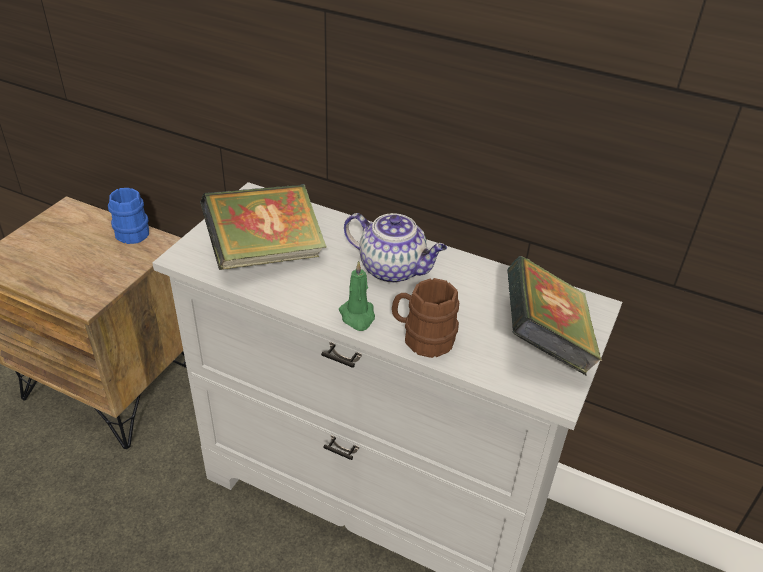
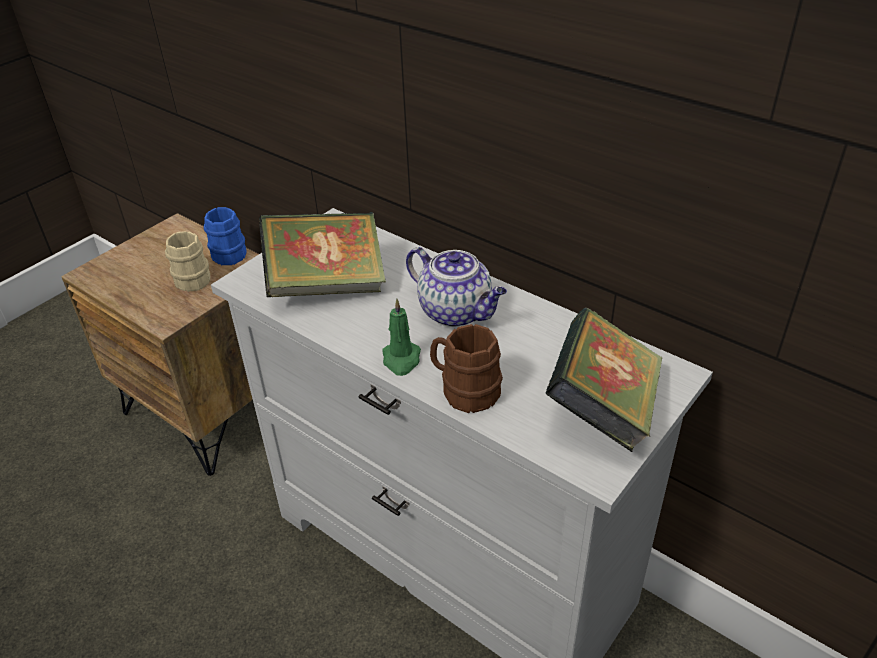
camera: 15 degrees right, 0 degrees up
none -> beige mug [165,231,210,292]

